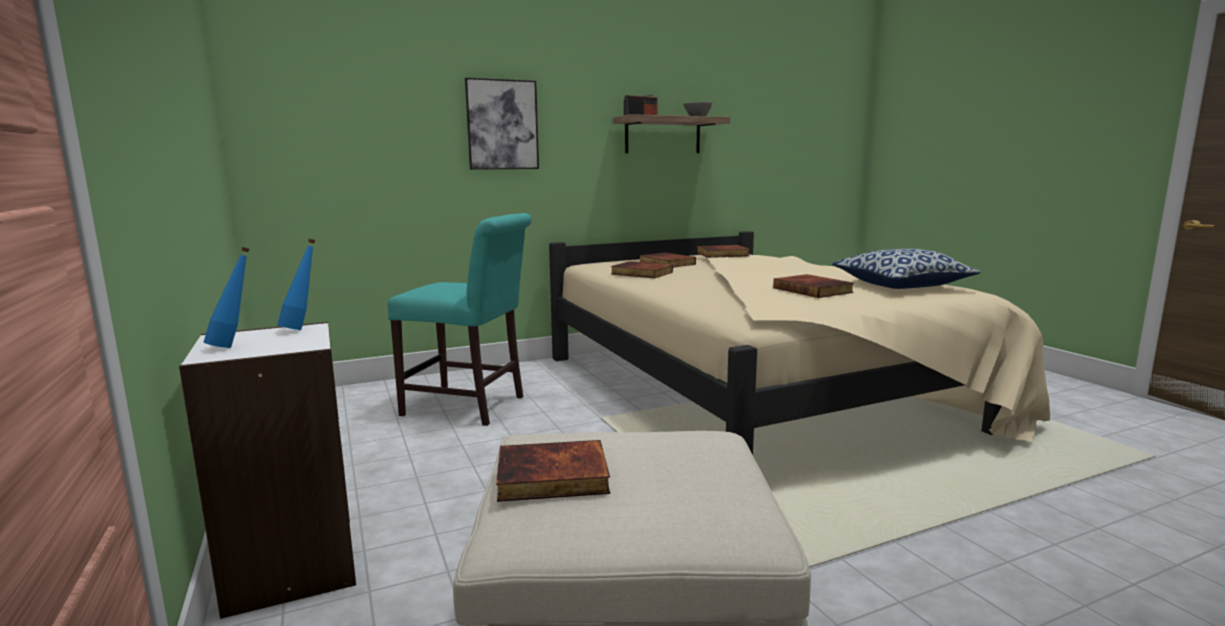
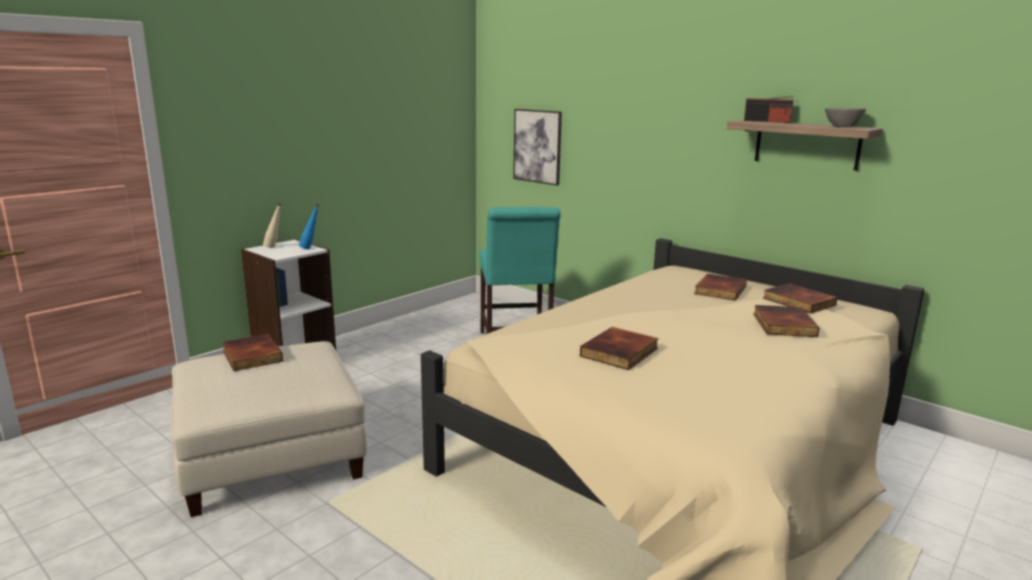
camera: 65 degrees right, 5 degrees up
blue bottle [204,247,250,348] -> beige bottle [263,202,281,248]
picture [465,77,539,170] -> picture moved to [513,109,562,185]
book [611,261,673,278] -> book moved to [753,305,819,337]
pillow [832,249,981,289] -> none

